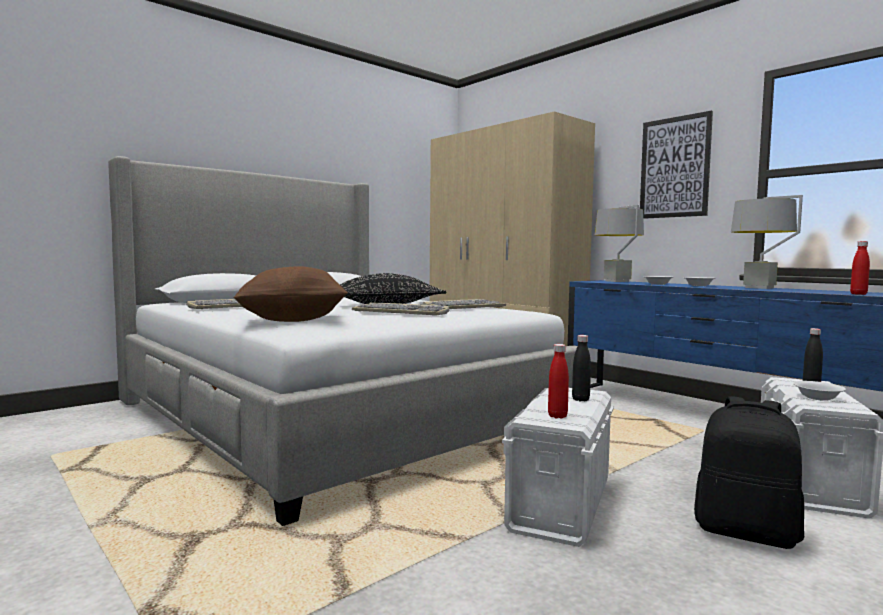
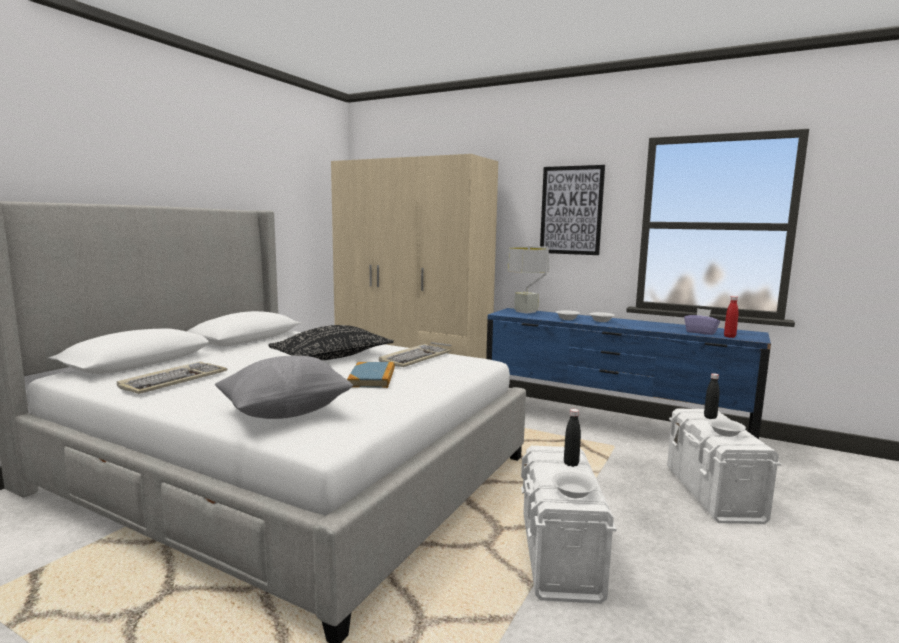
camera: 20 degrees left, 5 degrees up
brown pillow [233,266,348,322] -> grey pillow [215,356,353,419]
keyboard [352,303,450,316] -> book [347,362,395,388]
red bottle [548,344,569,419] -> white bowl [552,472,597,498]
black backpack [694,396,804,549] -> none
grey table lamp [731,195,803,289] -> none
none -> purple tissue box [684,308,720,335]

